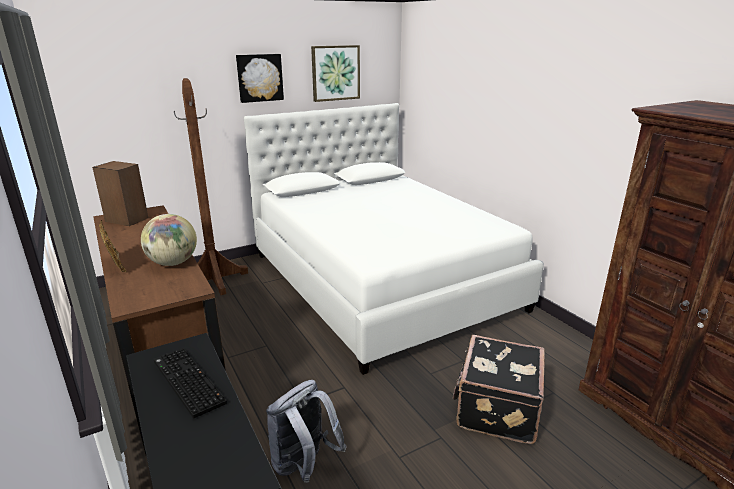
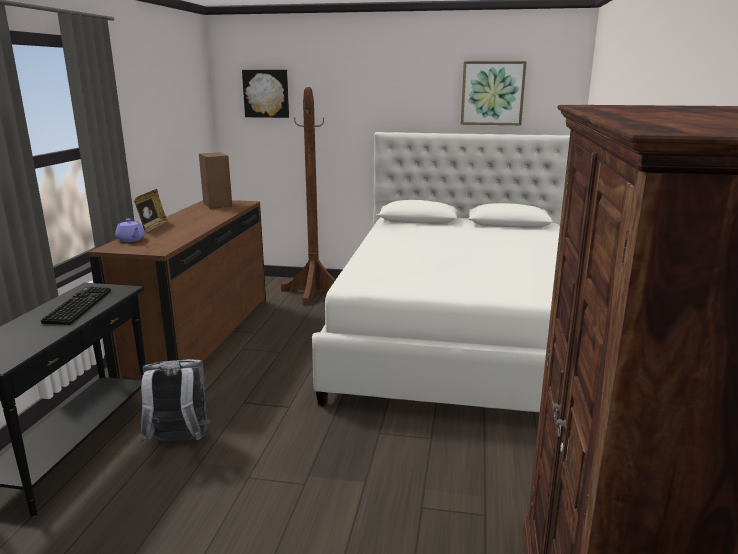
camera: 40 degrees right, 5 degrees down
globe [141,214,197,266] -> none
picture [236,54,284,103] -> picture moved to [242,70,289,118]
black suitcase [453,335,545,444] -> none
none -> purple teapot [115,219,145,242]

